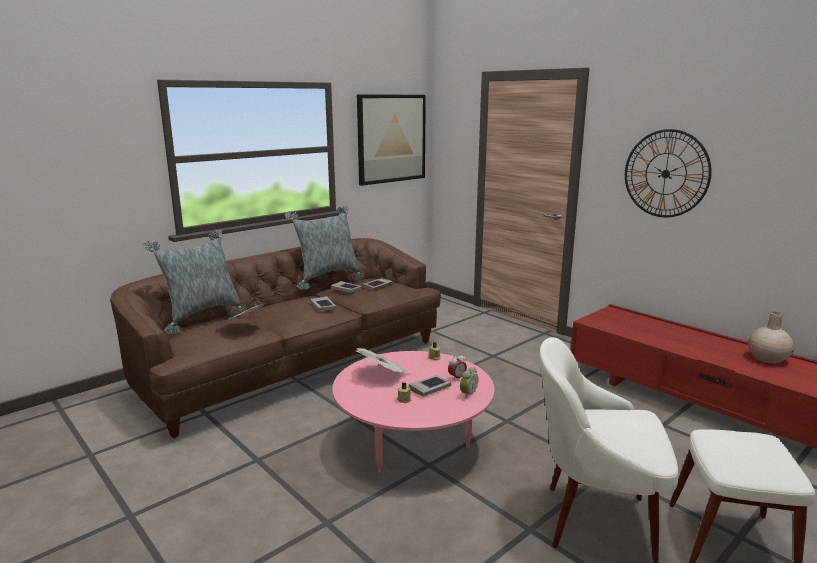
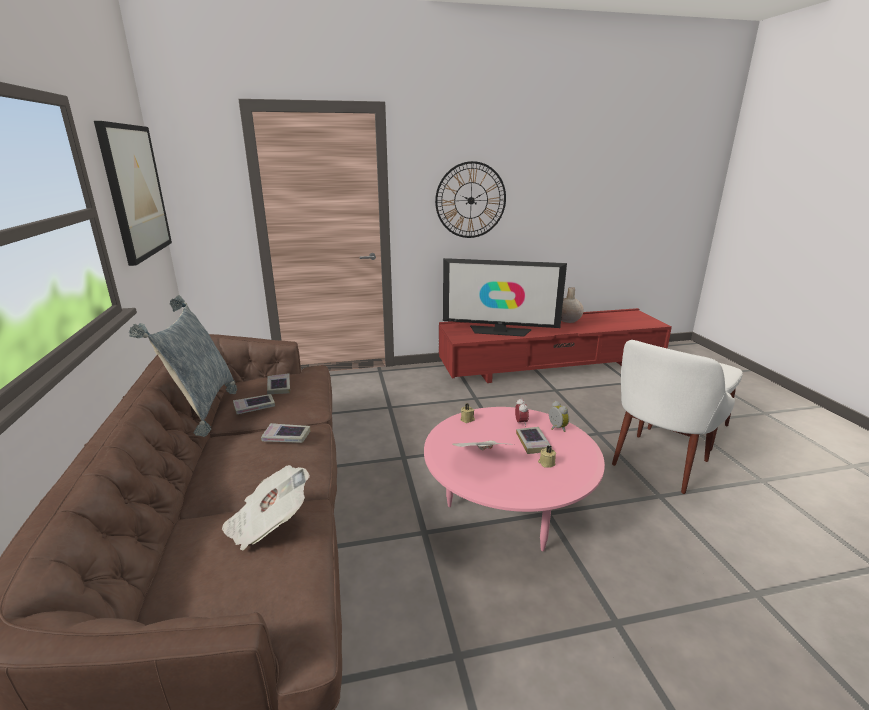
camera: 60 degrees left, 5 degrees up
pillow [143,229,248,335] -> none
none -> television [443,258,567,337]

